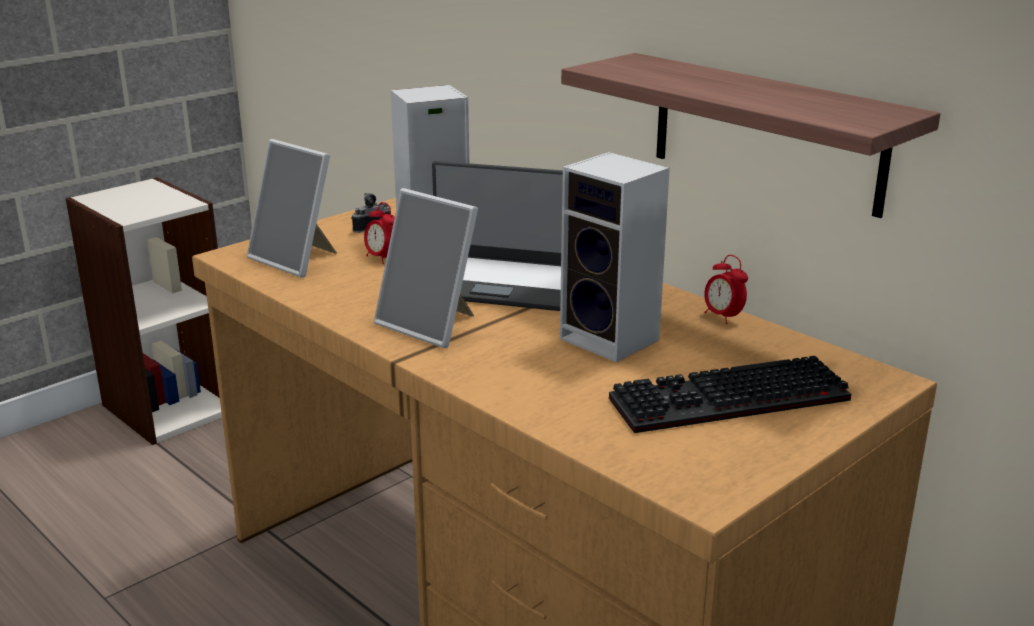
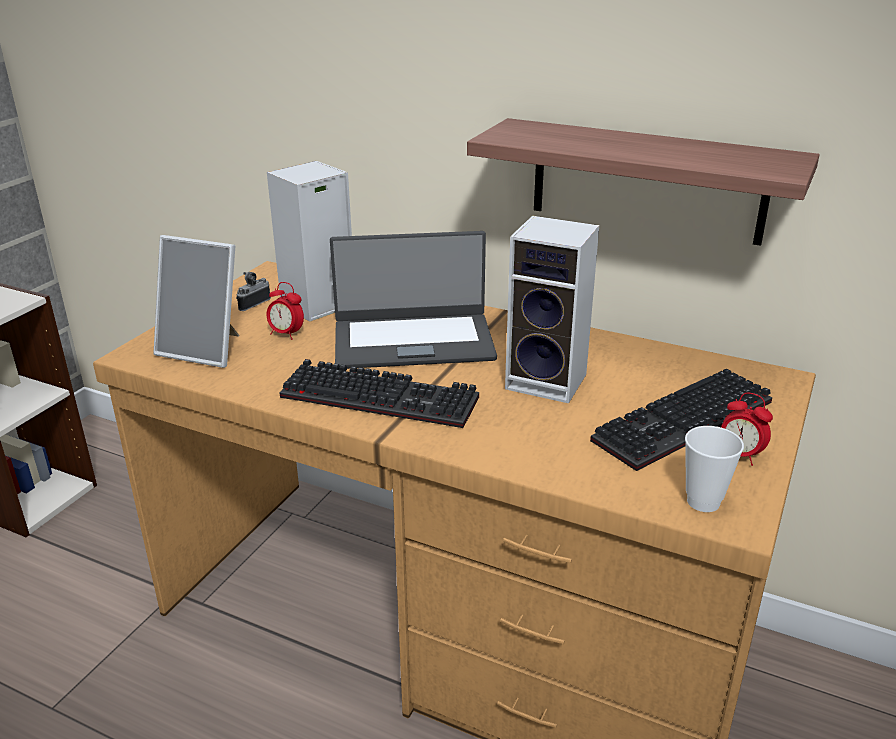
camera: 20 degrees left, 5 degrees up
picture frame [374,188,478,348] -> keyboard [279,359,479,428]
alarm clock [704,255,748,324] -> alarm clock moved to [721,393,773,466]
none -> cup [685,426,744,512]

